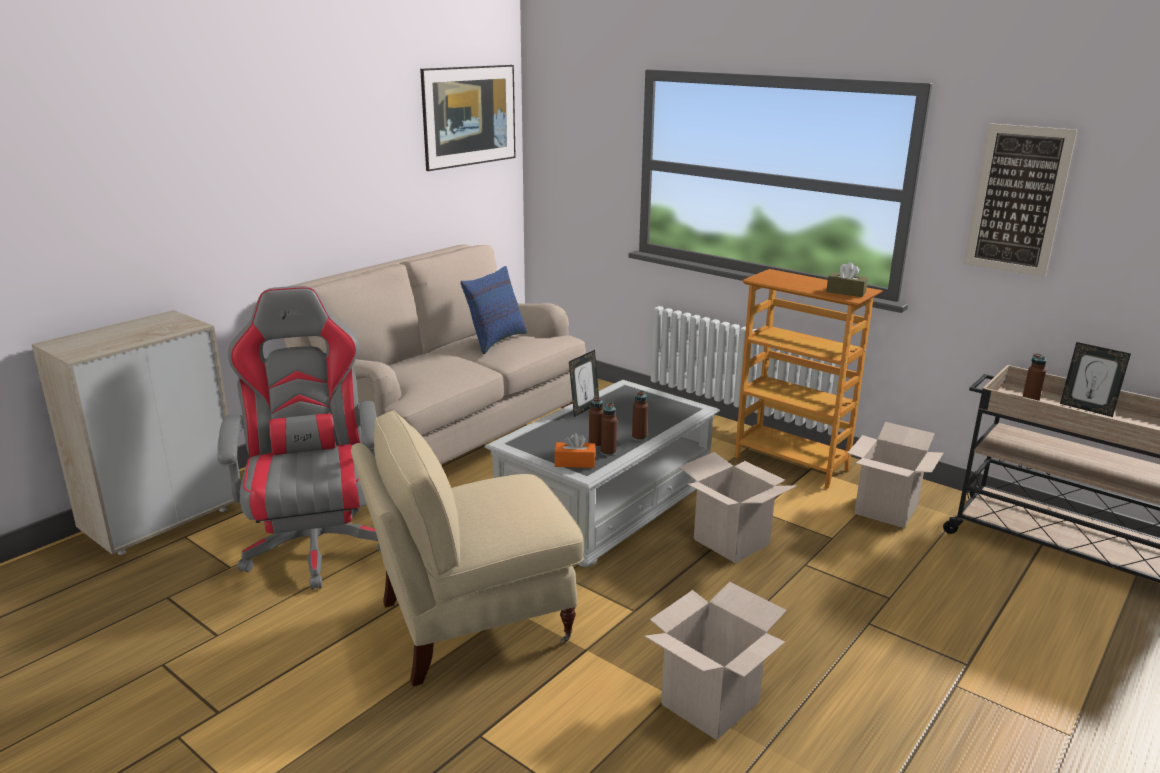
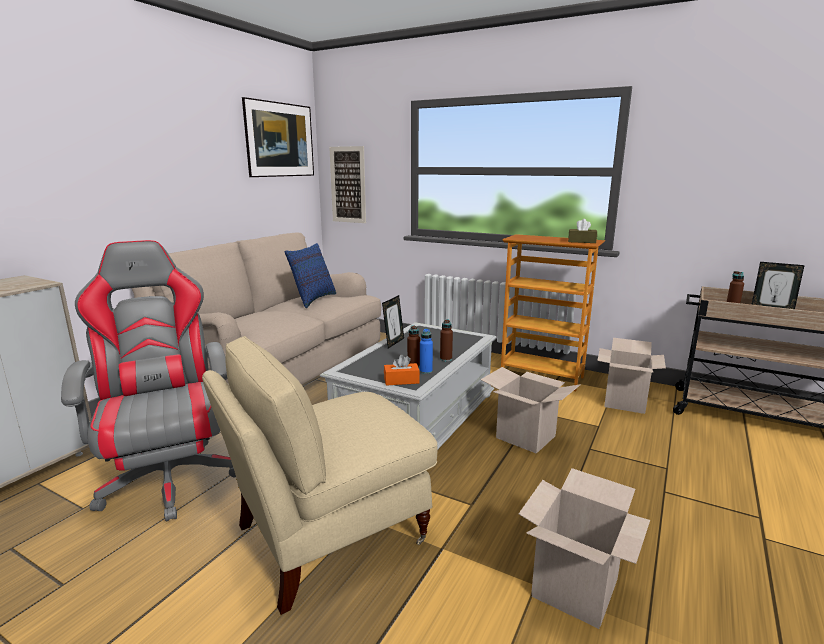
camera: 10 degrees left, 5 degrees down
brown bottle [601,402,617,456] -> blue bottle [420,329,433,374]
picture [964,123,1077,277] -> picture moved to [329,146,366,223]

